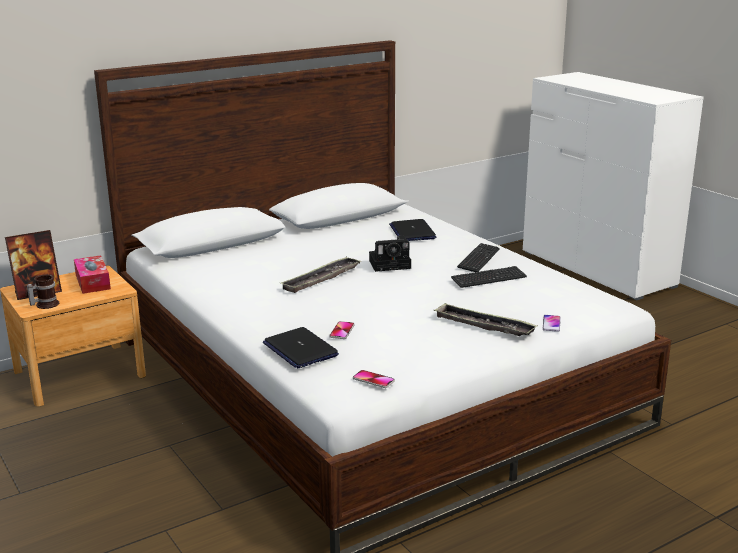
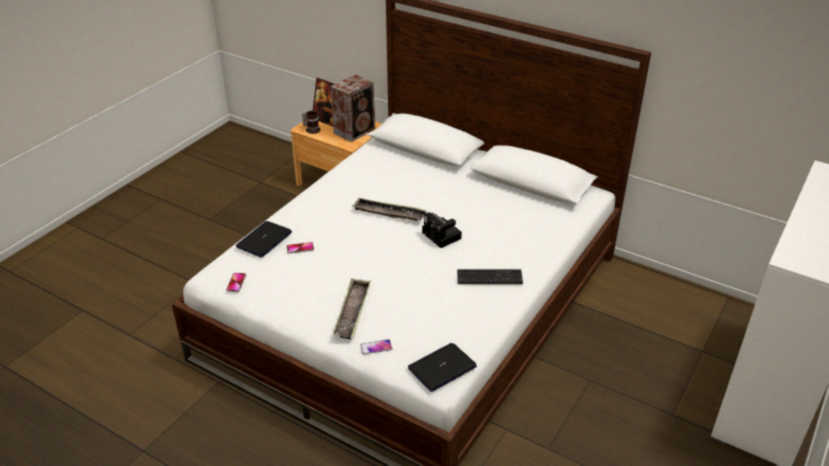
camera: 65 degrees right, 15 degrees up
tissue box [74,255,111,294] -> speaker [330,74,375,142]
laptop [389,219,436,241] -> laptop moved to [408,343,477,392]
keyboard [451,266,527,288] -> none

